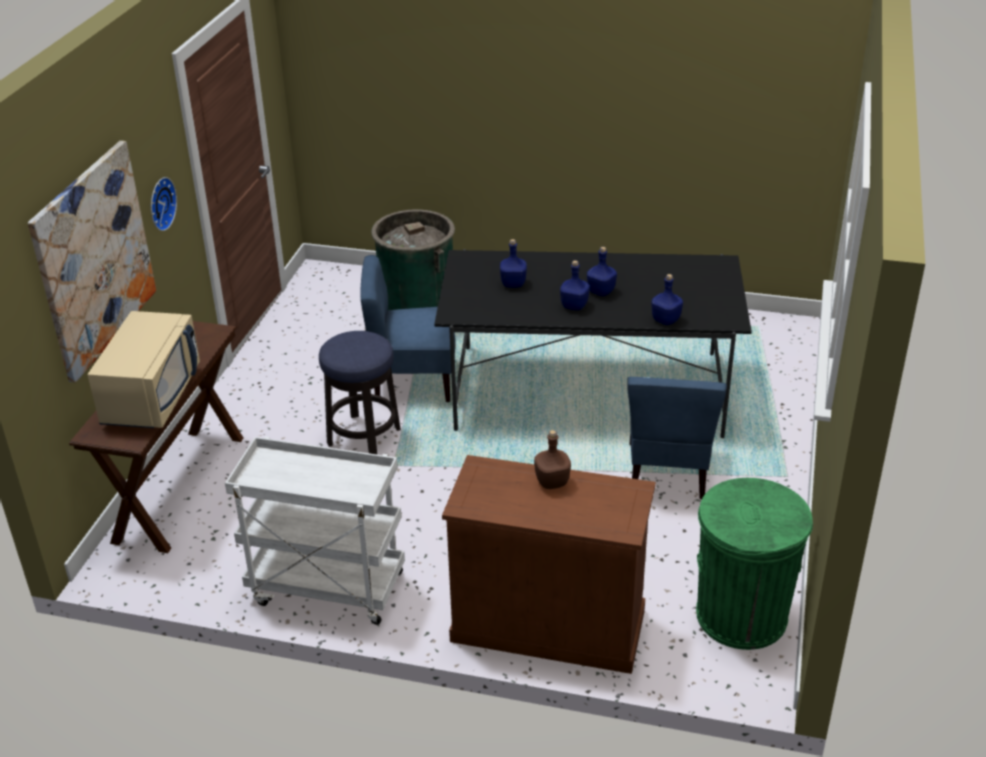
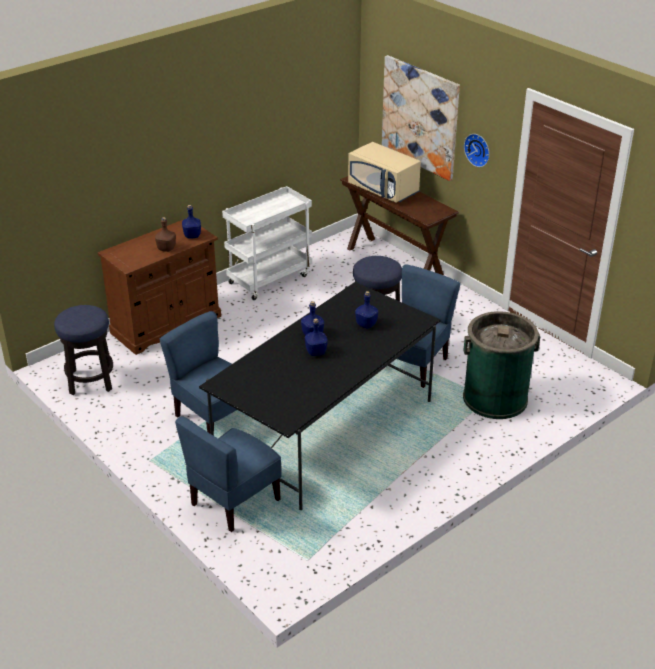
camera: 125 degrees right, 0 degrees up
blue bottle [651,274,683,325] -> blue bottle moved to [182,205,201,239]
green trash can [696,478,813,650] -> stool [54,305,113,395]
none -> blue chair [175,416,282,532]

